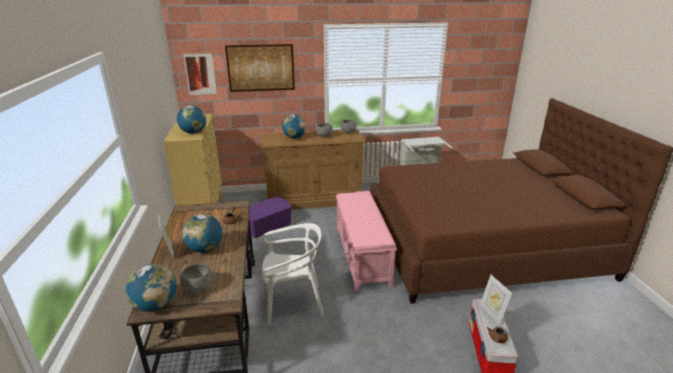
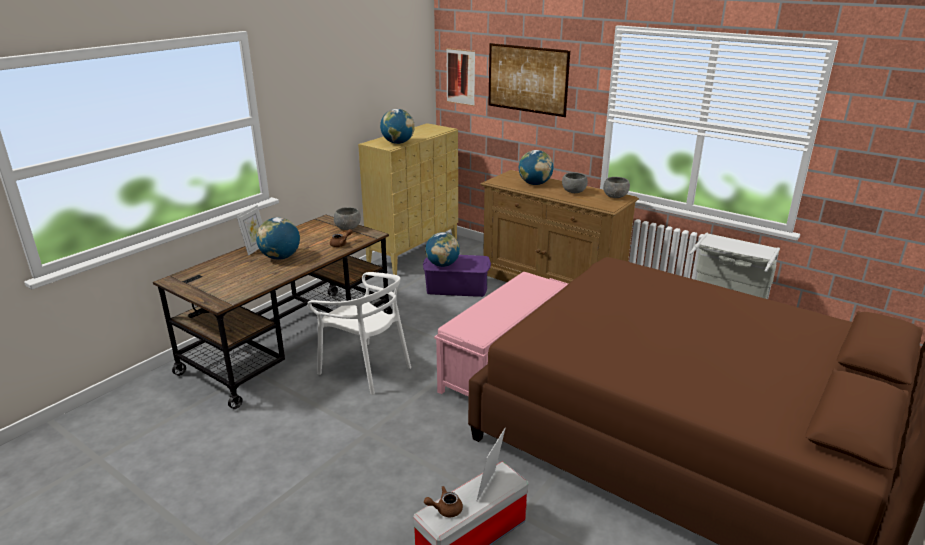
camera: 45 degrees right, 0 degrees up
globe [126,264,176,312] -> globe moved to [425,232,460,267]
grey bowl [180,264,212,294] -> grey bowl moved to [334,207,361,230]

